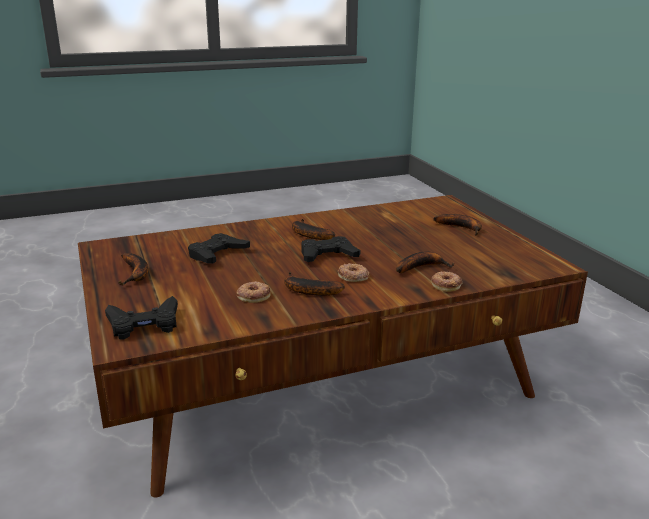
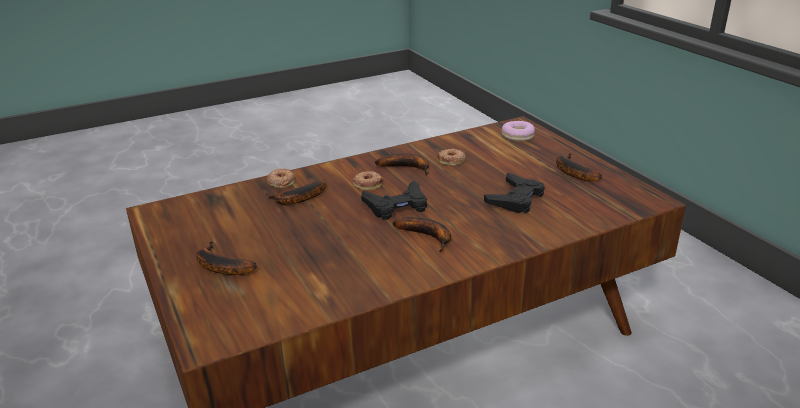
camera: 175 degrees right, 5 degrees up
black game controller [105,296,178,340] -> donut [502,121,535,142]

